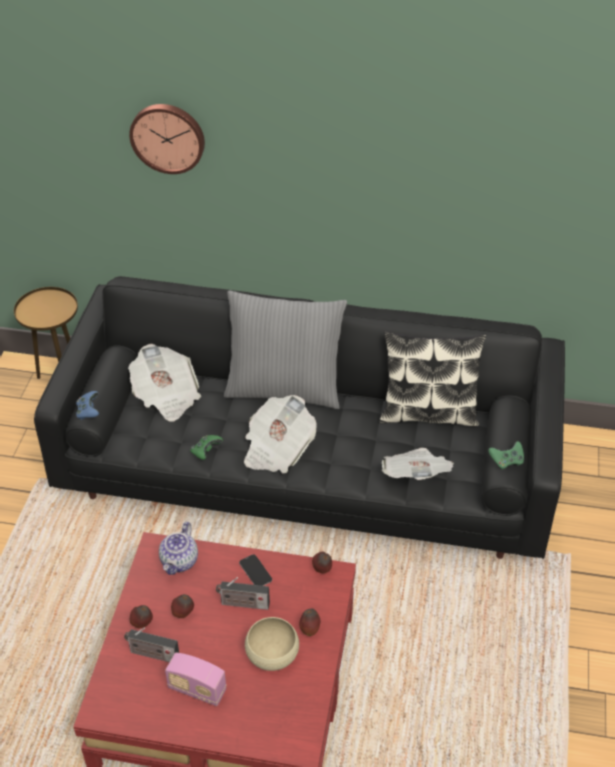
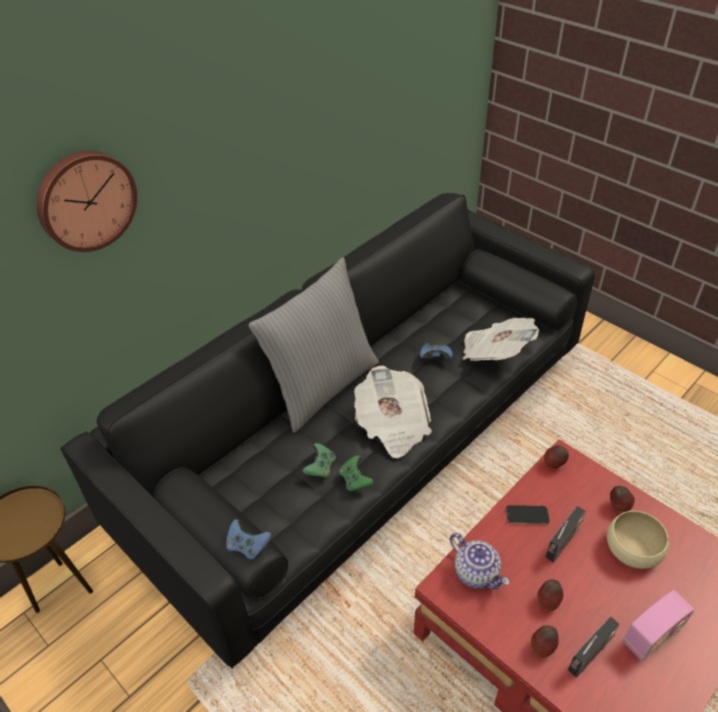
camera: 55 degrees left, 0 degrees up
newspaper [128,344,201,422] -> none
pillow [379,331,486,426] -> none
green game controller [488,441,524,470] -> green game controller moved to [302,443,336,478]
none -> blue game controller [420,343,453,359]

